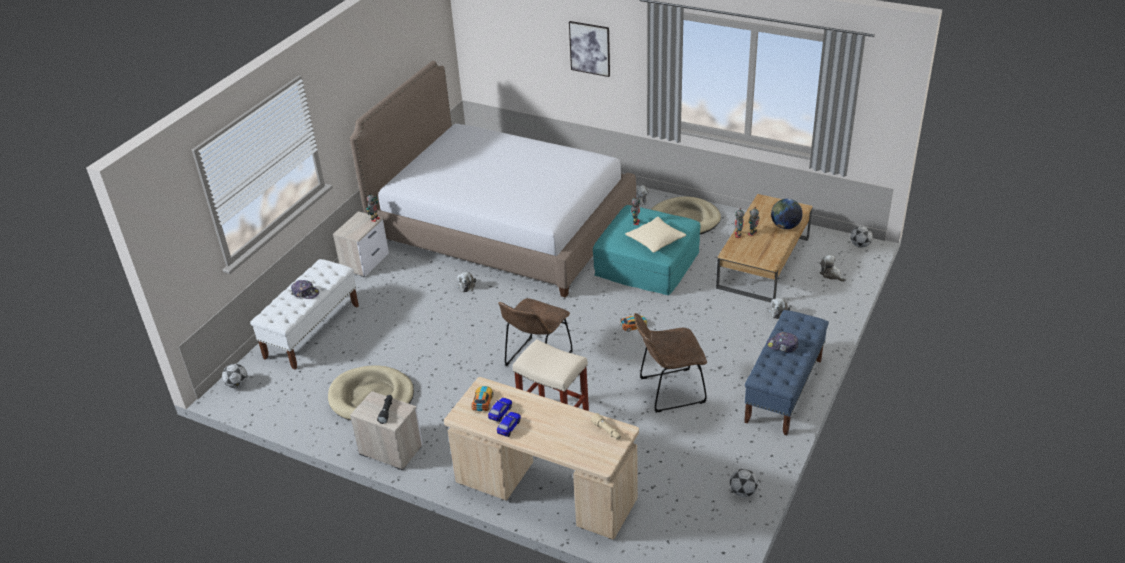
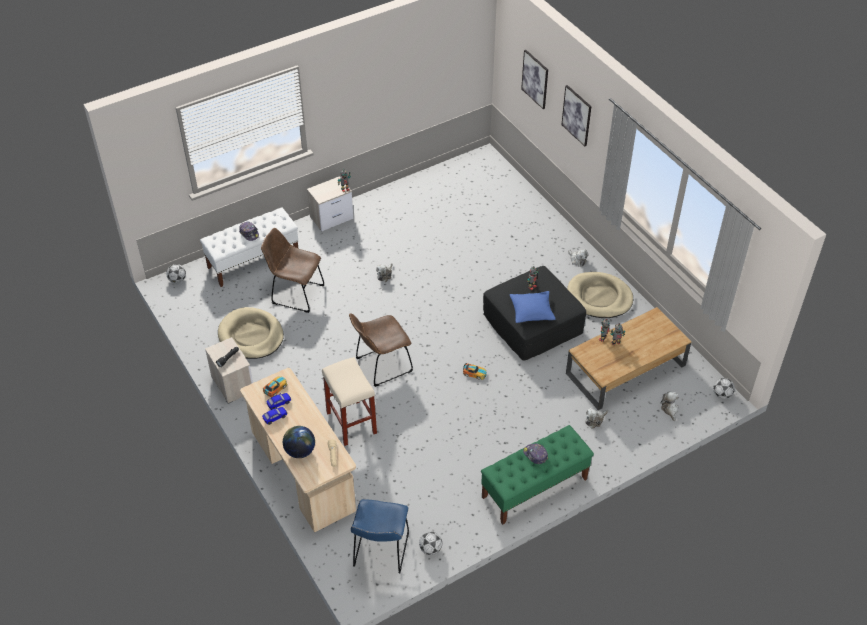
camera: 30 degrees right, 10 degrees up
bed [350,61,636,298] -> none
turquoise ottoman [593,205,700,295] -> black ottoman [483,266,586,361]
beige pillow [625,217,686,253] -> blue pillow [510,291,555,323]
brown chair [634,313,707,412] -> brown chair moved to [261,228,325,313]
blue bench [744,310,829,435] -> green bench [481,425,594,525]
globe [771,199,803,229] -> globe moved to [283,426,315,458]
none -> blue chair [351,499,409,573]
none -> picture [521,50,548,109]

